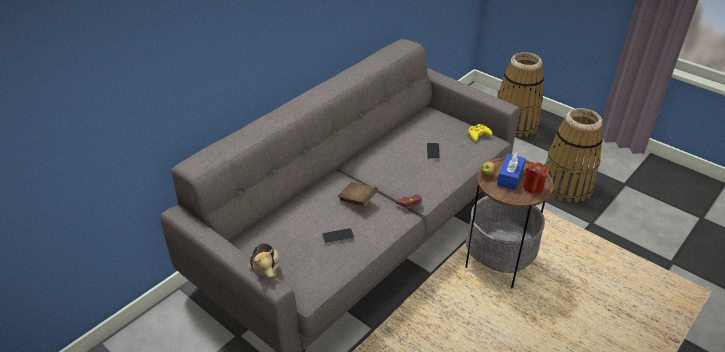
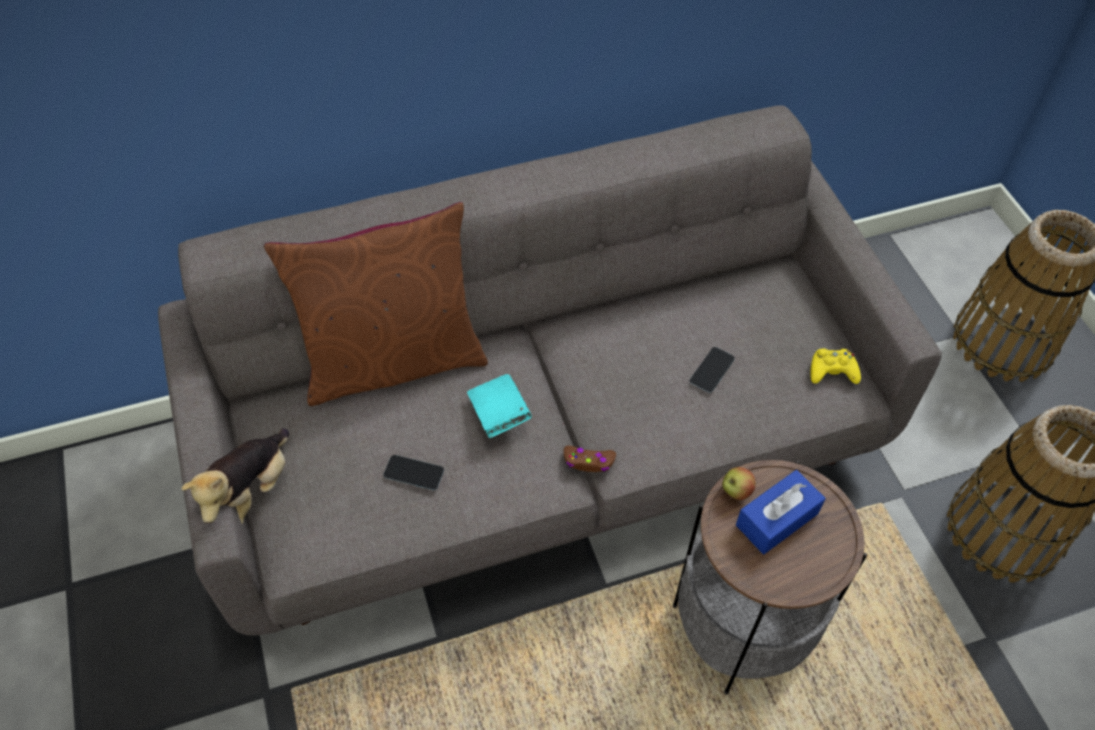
camera: 30 degrees right, 15 degrees up
brown book [338,182,378,207] -> turquoise book [467,374,532,438]
red candle [523,162,548,194] -> none
none -> brown pillow [264,202,488,406]

